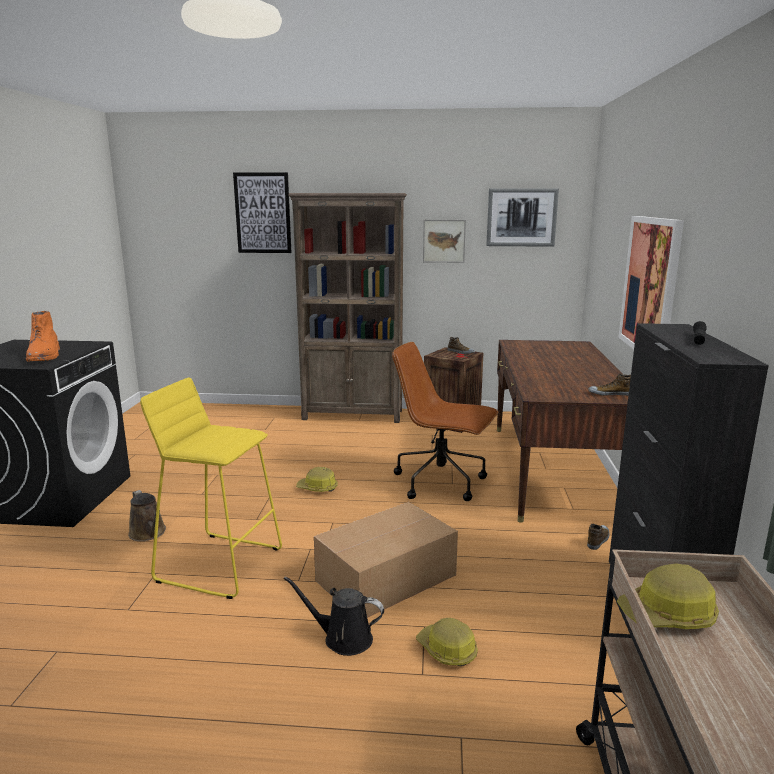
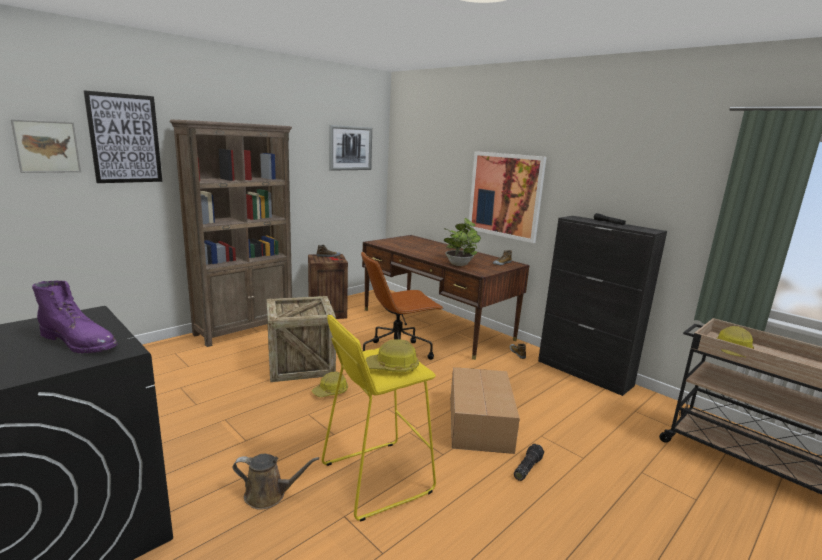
camera: 50 degrees left, 0 degrees up
orange boot [26,311,60,362] -> purple boot [32,281,118,354]
black watering can [284,576,384,656] -> flashlight [514,444,544,481]
hard hat [416,618,478,666] -> hard hat moved to [366,339,419,372]
picture [423,220,466,263] -> picture moved to [11,119,81,173]
none -> crate [267,296,336,382]
none -> potted plant [444,218,481,266]

